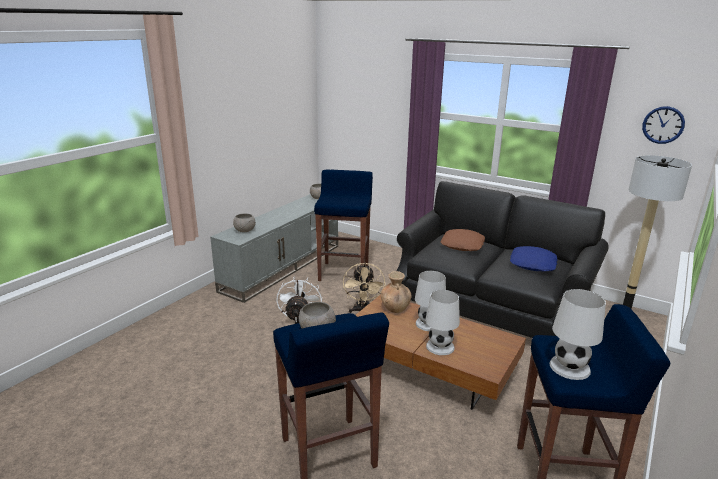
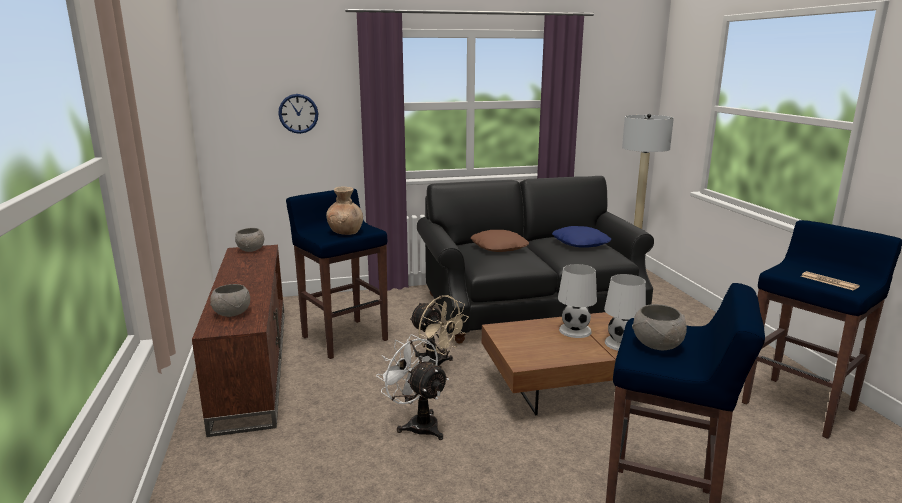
camera: 45 degrees left, 5 degrees down
grey tv stand [210,194,338,303] -> brown tv stand [192,245,285,437]
brown vase [381,271,412,313] -> brown vase moved to [326,187,363,235]
white table lamp [549,289,606,380] -> newspaper [801,271,860,290]
wall clock [642,106,685,144] -> wall clock moved to [278,94,318,134]

